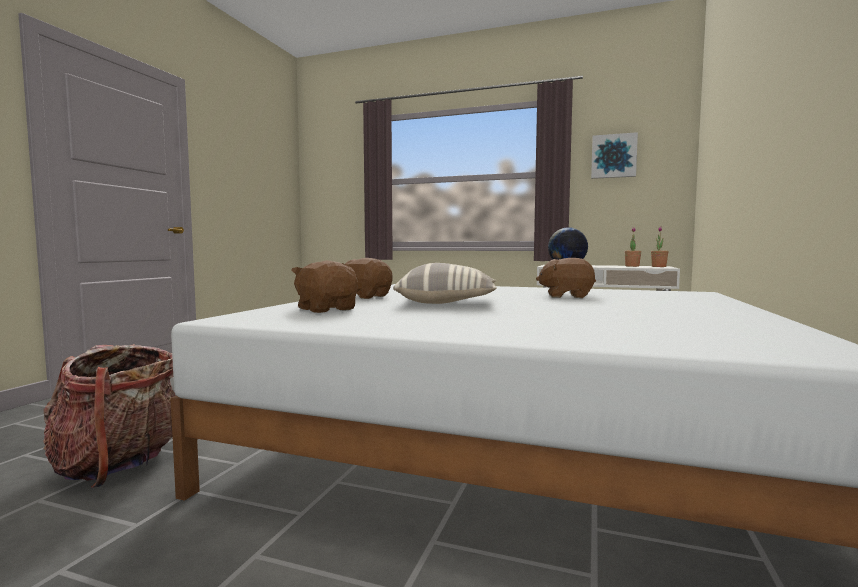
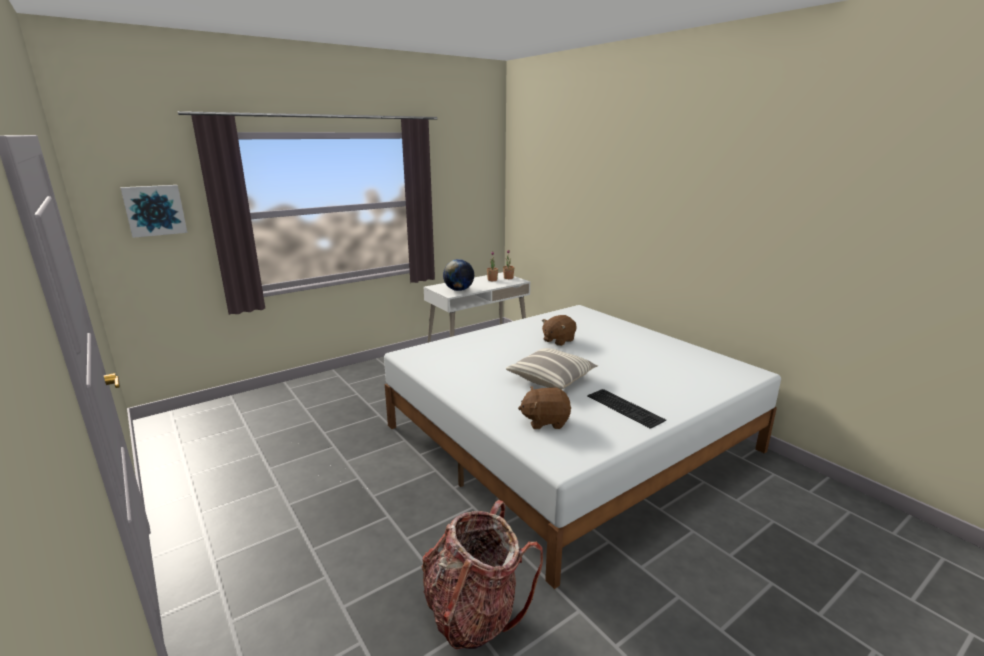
camera: 55 degrees left, 15 degrees up
brown plush toy [342,258,393,299] -> none
picture [591,132,638,179] -> picture moved to [120,185,187,238]
none -> keyboard [587,389,666,429]

